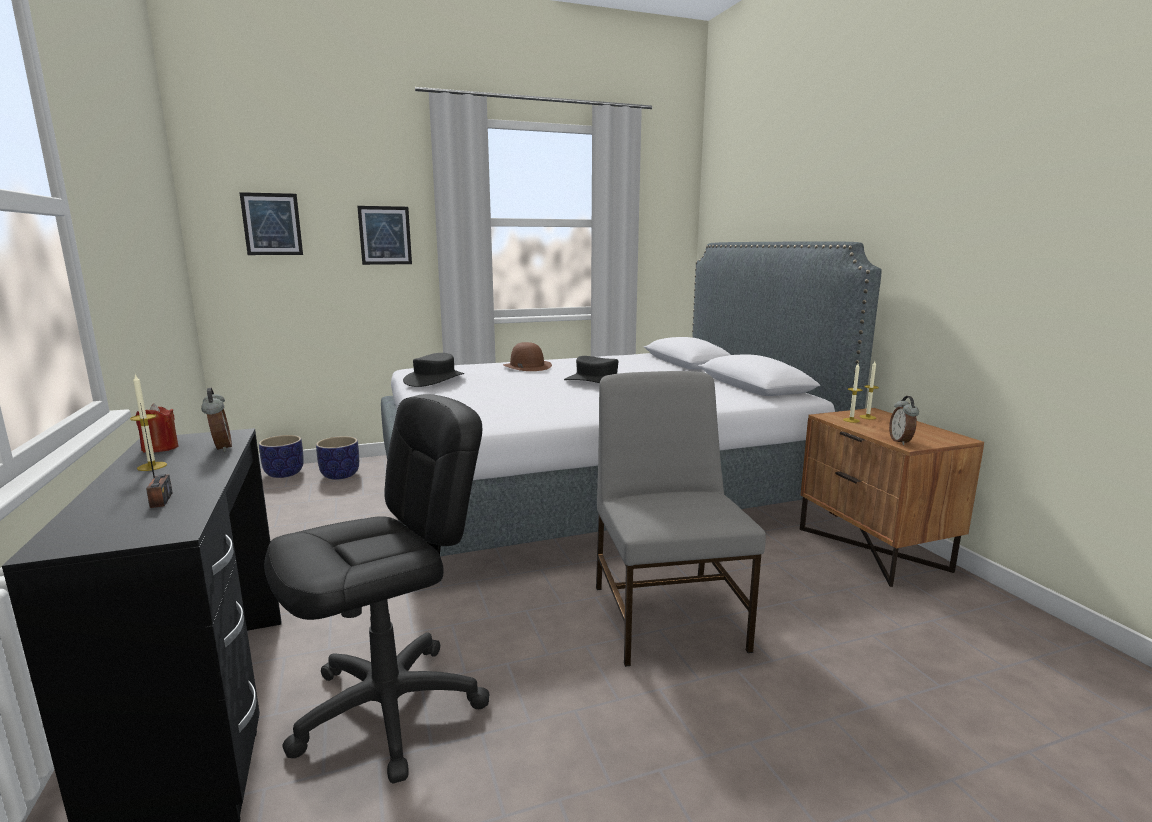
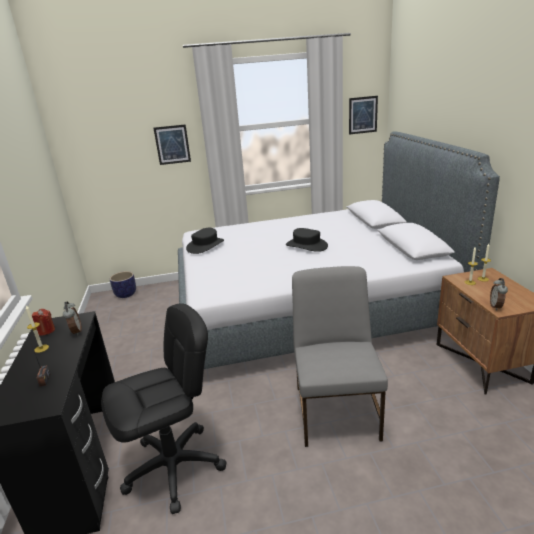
camera: 10 degrees right, 10 degrees up
picture [239,192,303,255] -> picture moved to [349,96,378,135]
planter [316,436,359,480] -> none
brown hat [503,342,552,371] -> none

